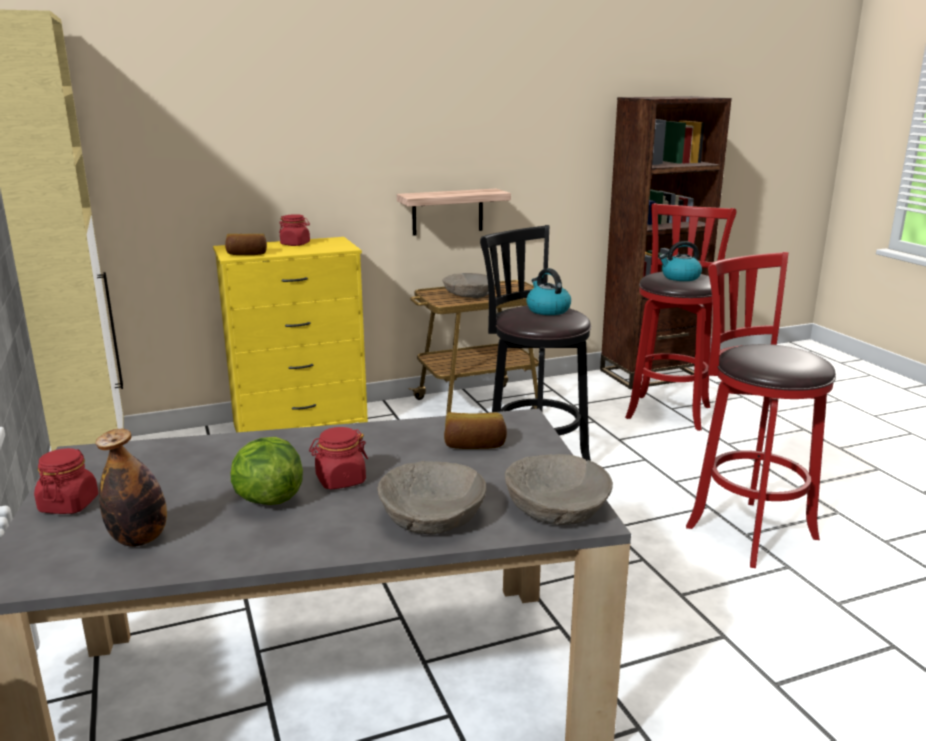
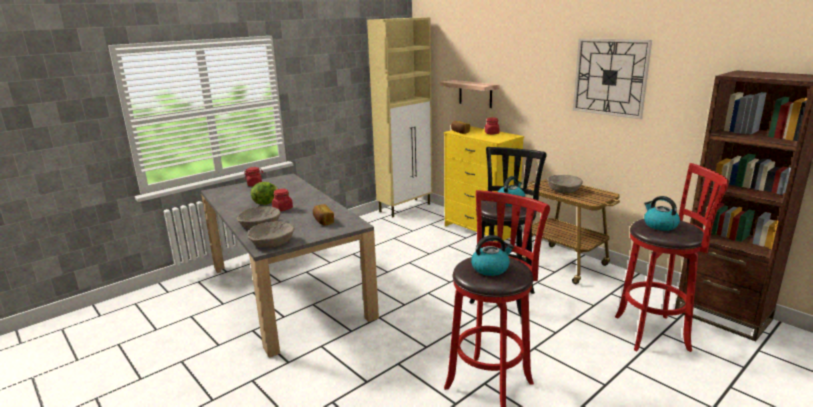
camera: 70 degrees right, 0 degrees up
bottle [96,429,167,547] -> none
shelf [397,189,511,236] -> shelf moved to [440,80,499,108]
none -> kettle [471,235,514,276]
none -> wall clock [573,38,652,119]

